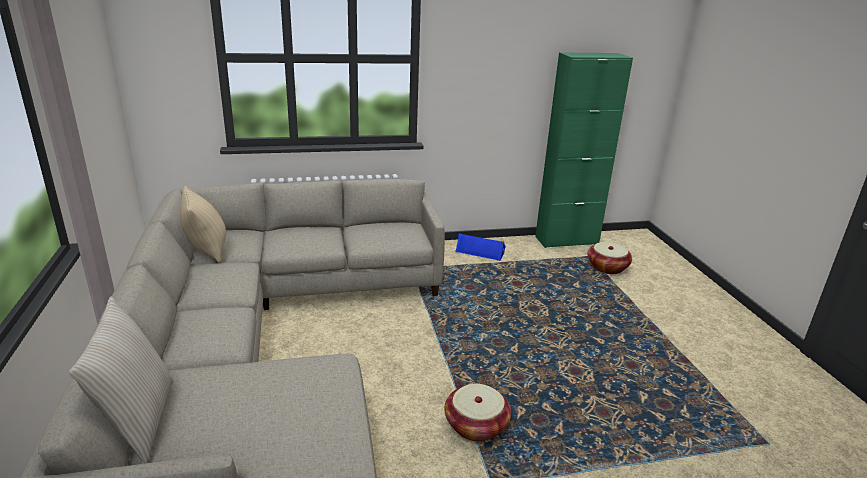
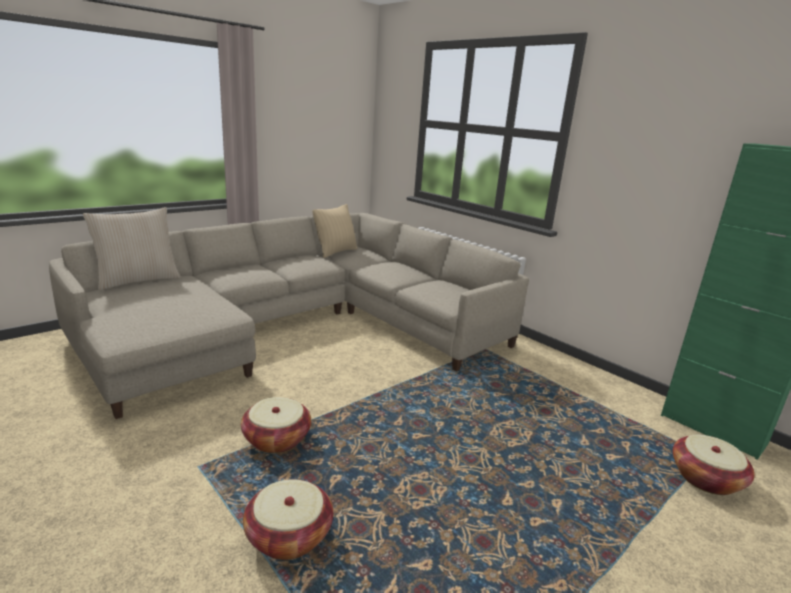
camera: 60 degrees right, 5 degrees down
blue speaker [455,233,506,261] -> none
none -> basket [243,479,333,560]

